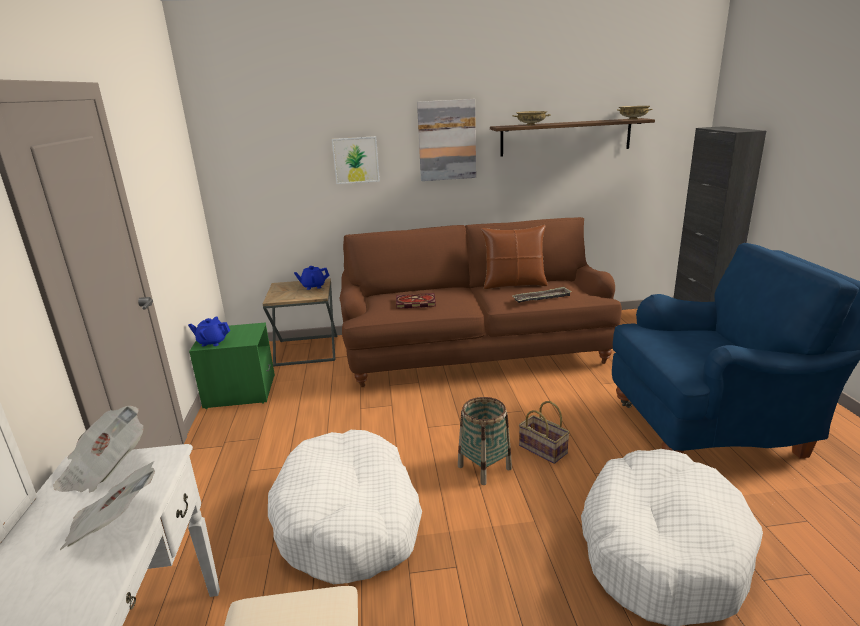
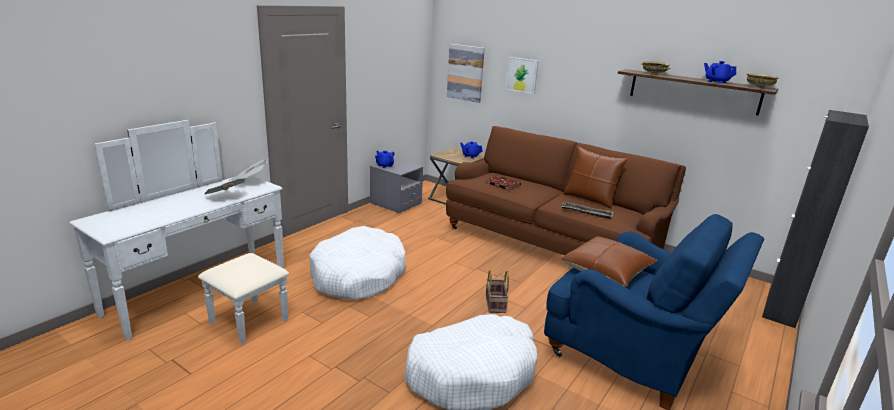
camera: 40 degrees right, 0 degrees up
green nightstand [189,322,275,409] -> grey nightstand [370,159,423,213]
picture [417,99,476,181] -> picture moved to [447,44,485,103]
basket [458,397,512,485] -> none
none -> brown pillow [561,237,658,287]
none -> blue teapot [704,61,736,84]

